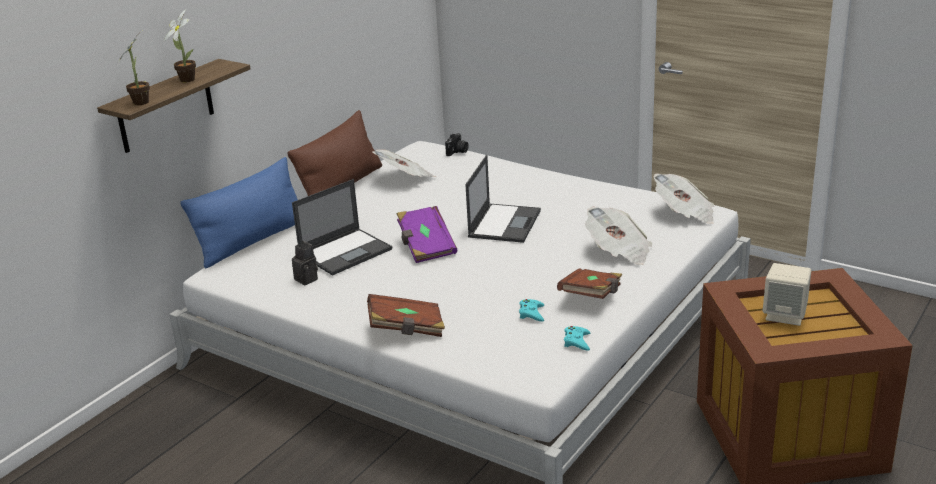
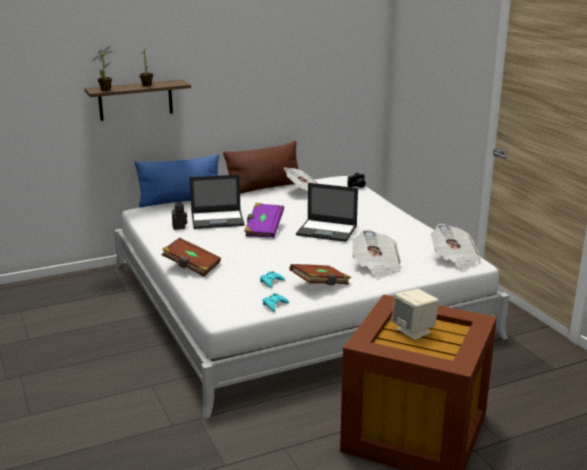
camera: 30 degrees right, 5 degrees down
laptop [465,155,541,243] -> laptop turned 60 degrees clockwise [296,183,358,242]

